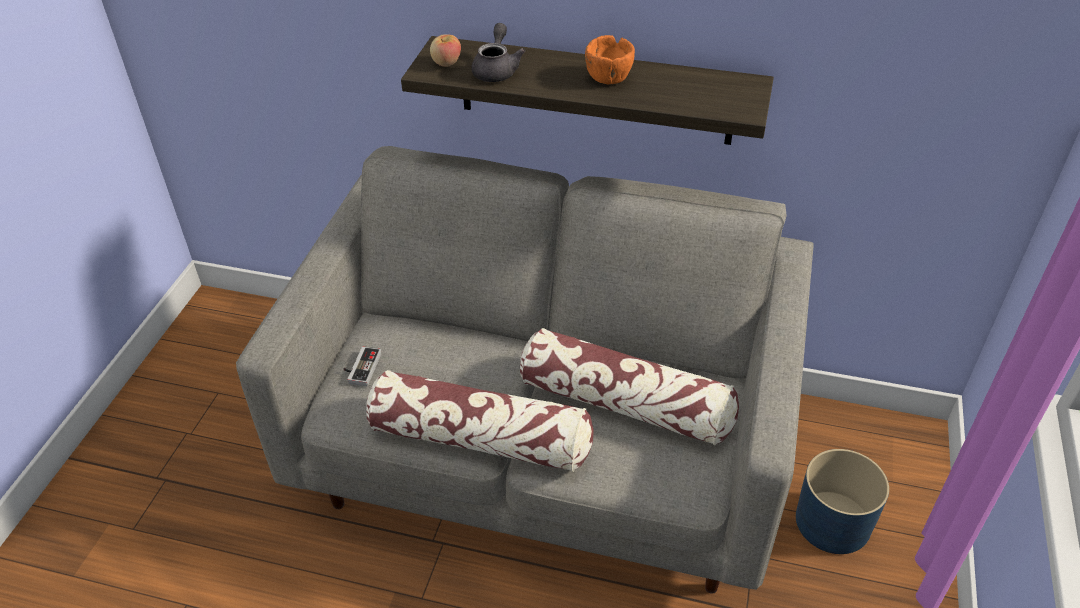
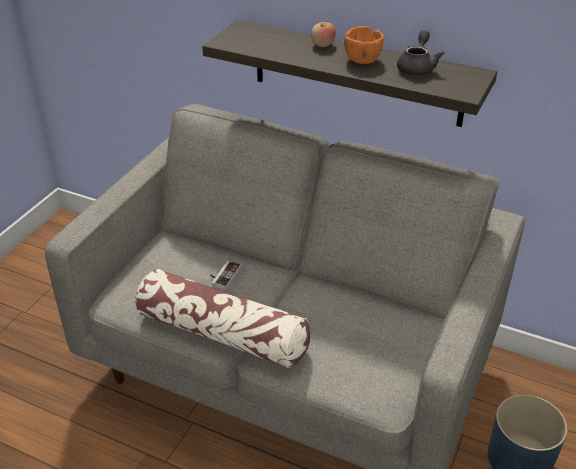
camera: 10 degrees right, 5 degrees down
game controller [343,347,381,386] -> game controller moved to [210,260,242,291]
apple [430,34,461,67] -> apple moved to [311,22,336,47]
grey teapot [471,23,526,82] -> grey teapot moved to [397,30,444,76]
pillow [520,328,739,446] -> none

